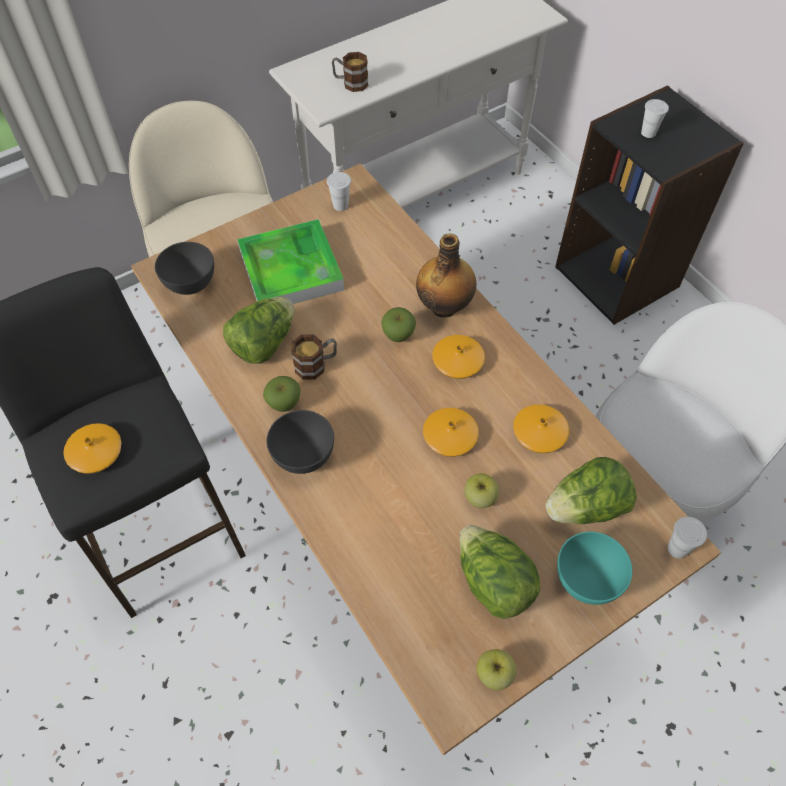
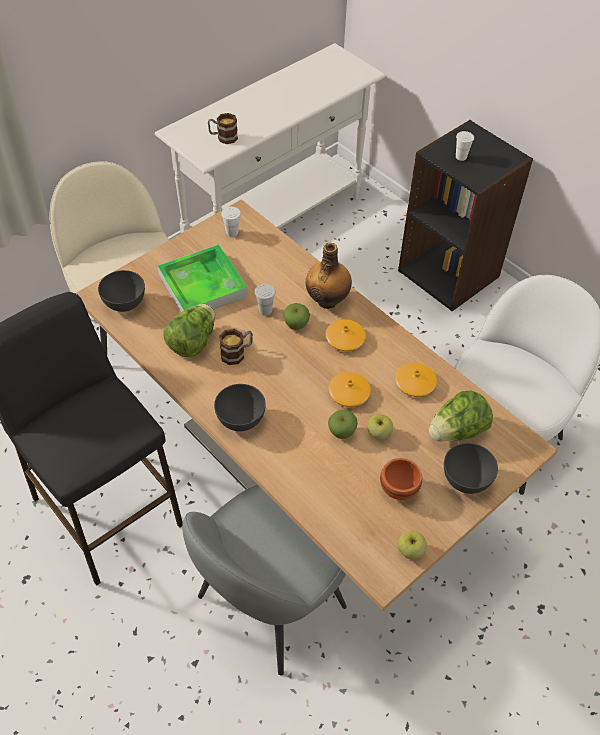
camera: 10 degrees left, 5 degrees down
orange vase [64,423,121,474] -> none
apple [263,376,301,412] -> apple moved to [328,410,358,439]
lettuce [460,525,540,619] -> brown bowl [380,458,422,500]
turquoise bowl [557,532,632,605] -> grey bowl [444,443,498,494]
white cup [668,517,707,559] -> white cup moved to [255,284,276,316]
none -> grey chair [182,485,347,676]

